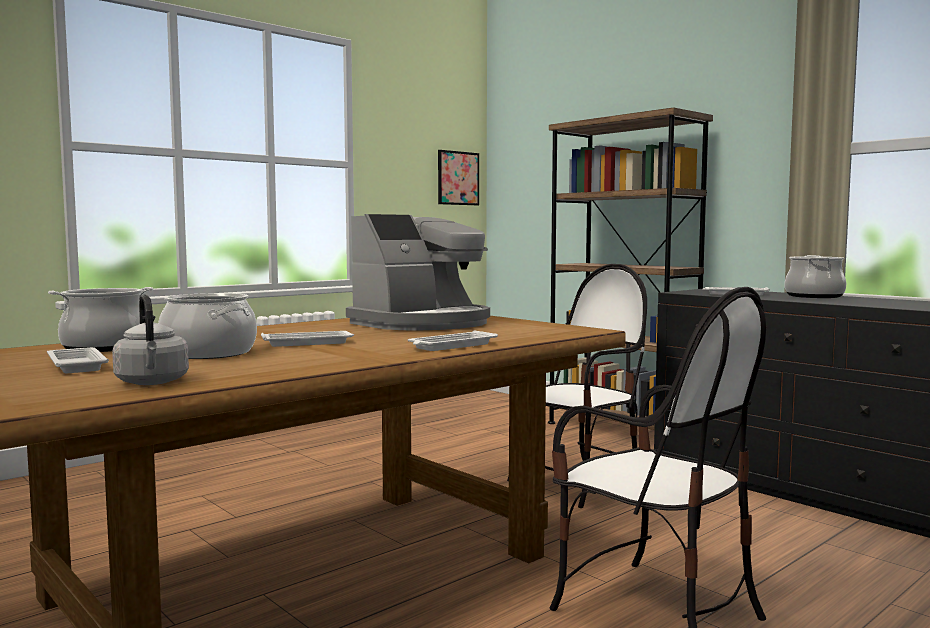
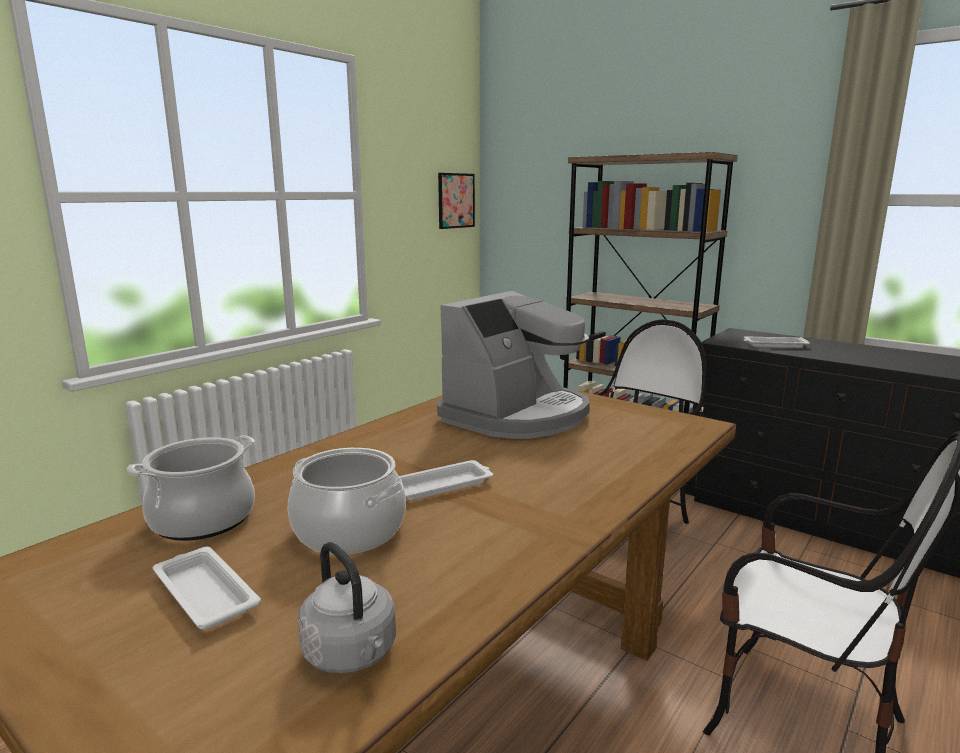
camera: 10 degrees left, 10 degrees up
white tray [408,330,498,351] -> none
cooking pot [785,255,846,298] -> none

